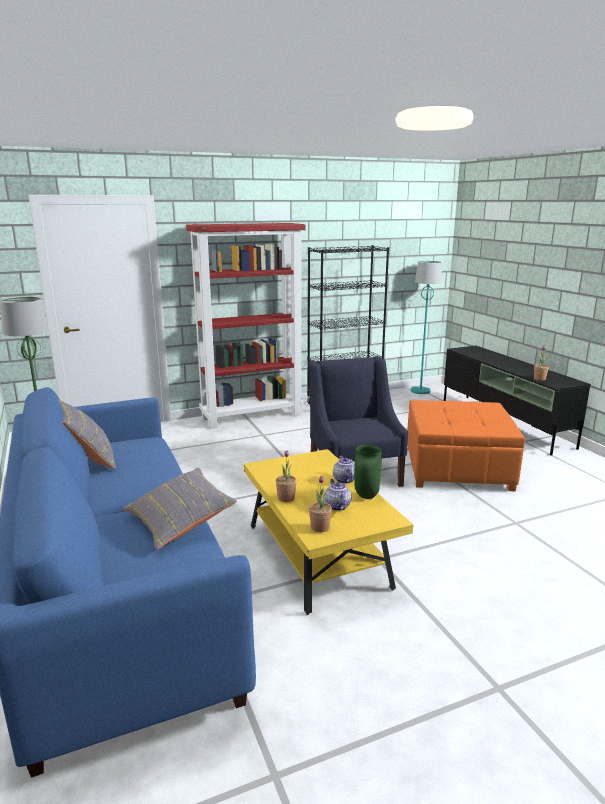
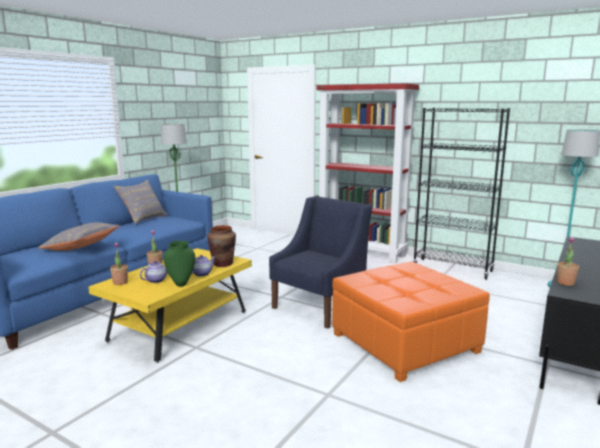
camera: 55 degrees right, 5 degrees down
none -> brown vase [207,225,236,267]

